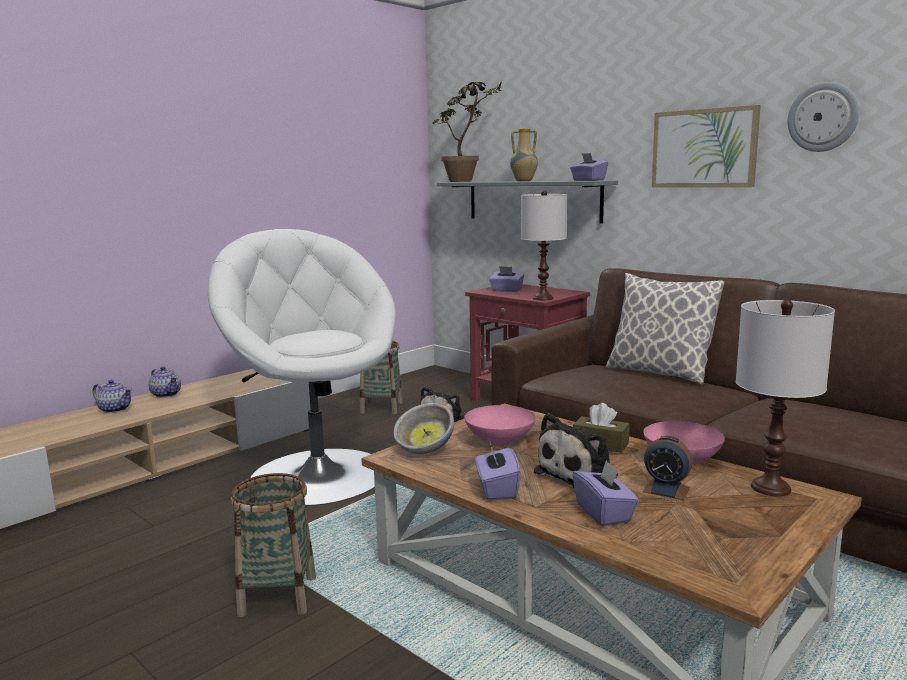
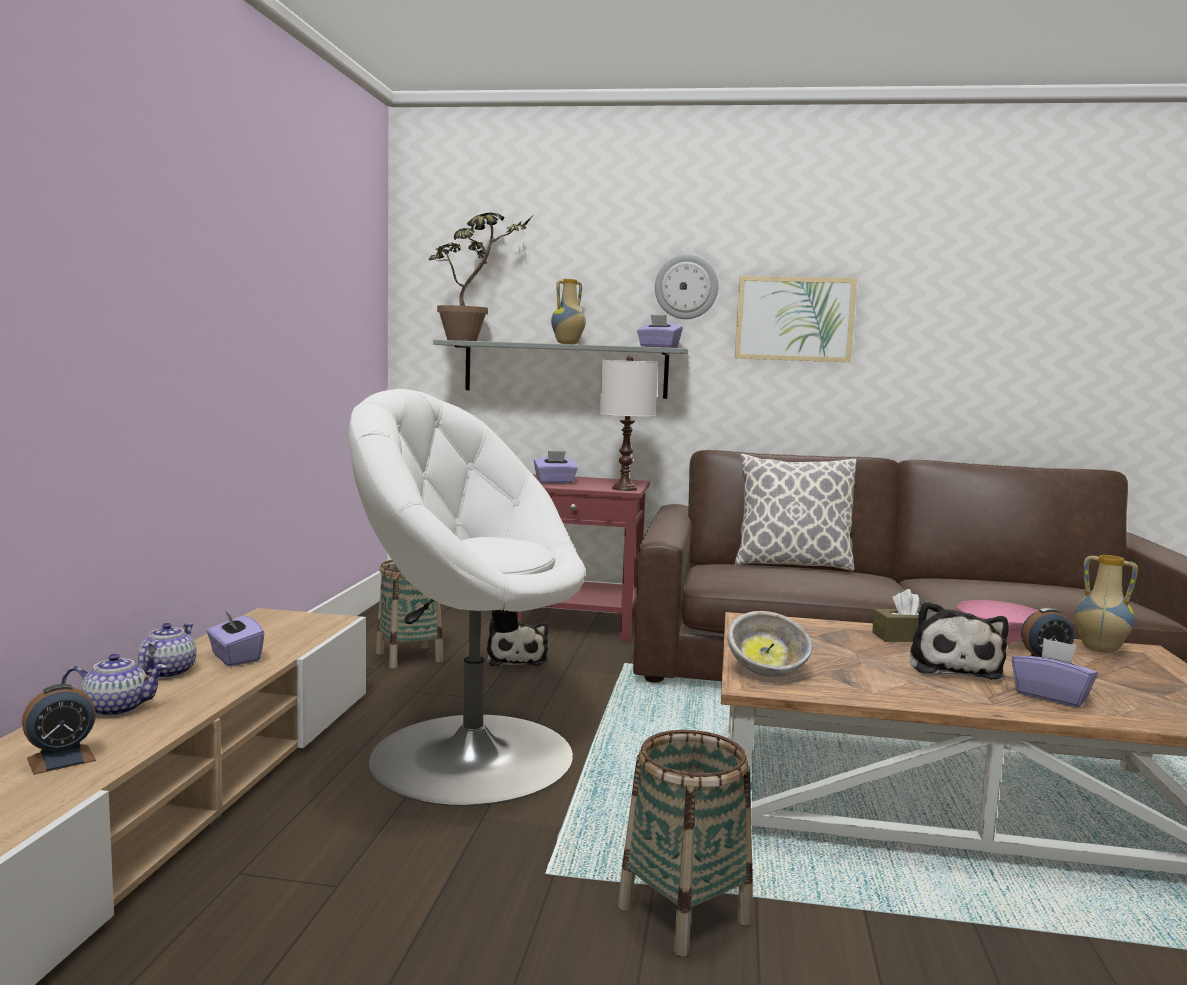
camera: 35 degrees left, 5 degrees down
teapot [148,366,181,398] -> teapot turned 90 degrees counterclockwise [138,623,196,679]
pink bowl [464,405,536,446] -> none
purple tissue box [475,443,521,500] -> purple tissue box moved to [206,610,264,666]
white table lamp [736,300,835,496] -> vase [1075,555,1138,653]
wall clock [787,82,860,152] -> wall clock moved to [655,254,718,319]
none -> alarm clock [22,684,96,775]

